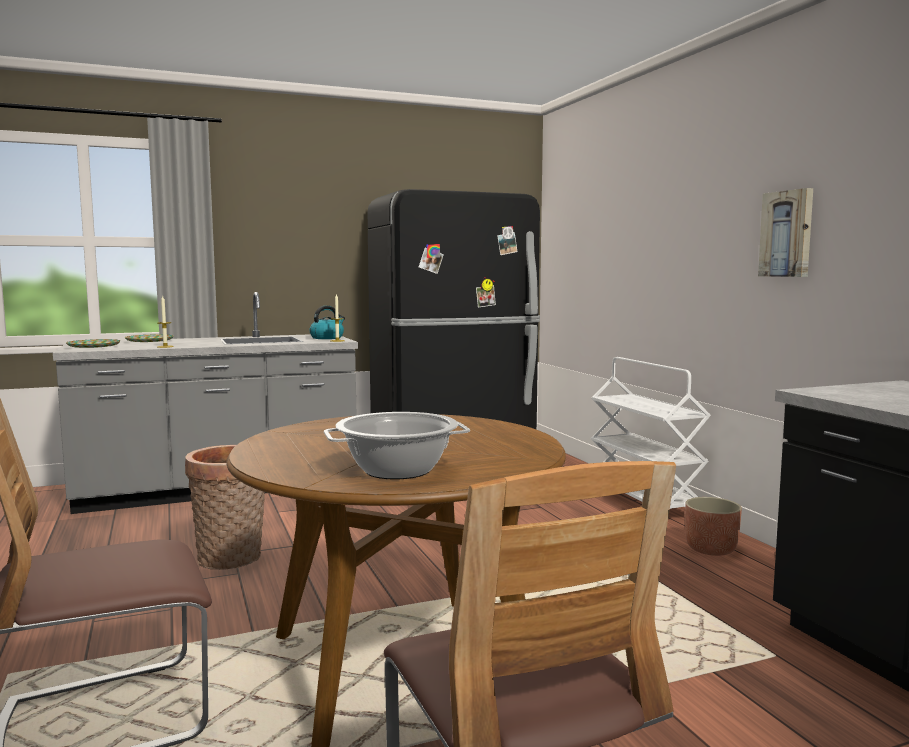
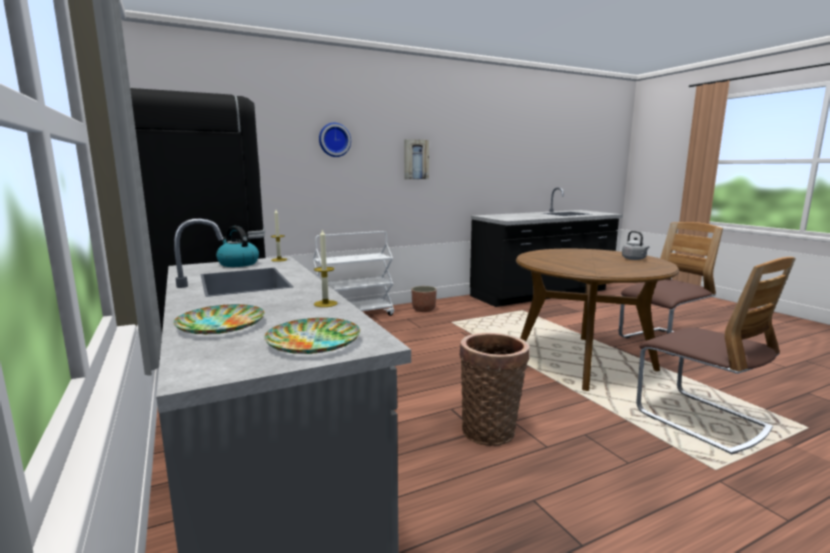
camera: 95 degrees left, 5 degrees up
cooking pot [324,412,470,479] -> grey kettle [622,231,649,260]
none -> wall clock [319,123,351,157]

